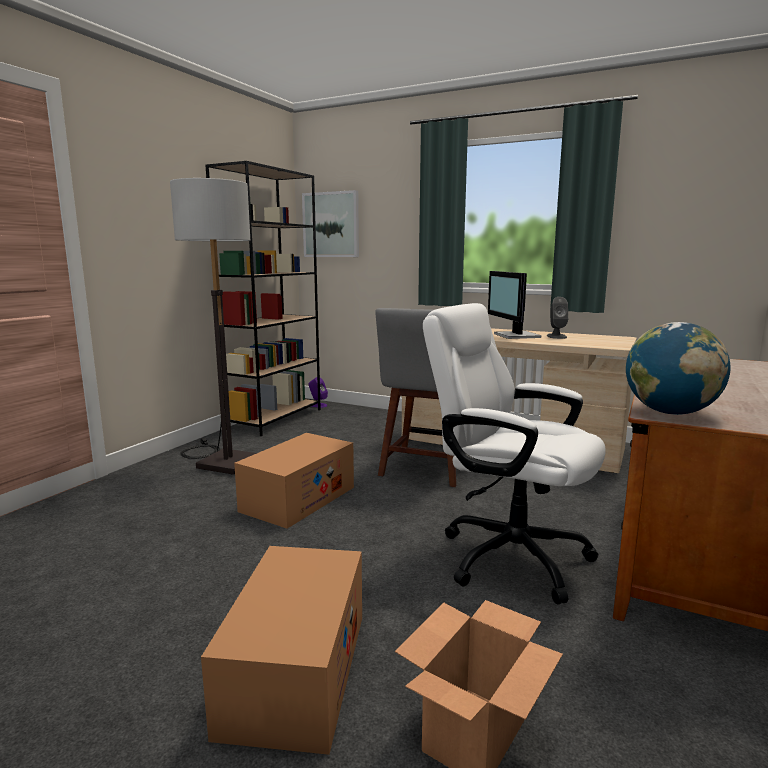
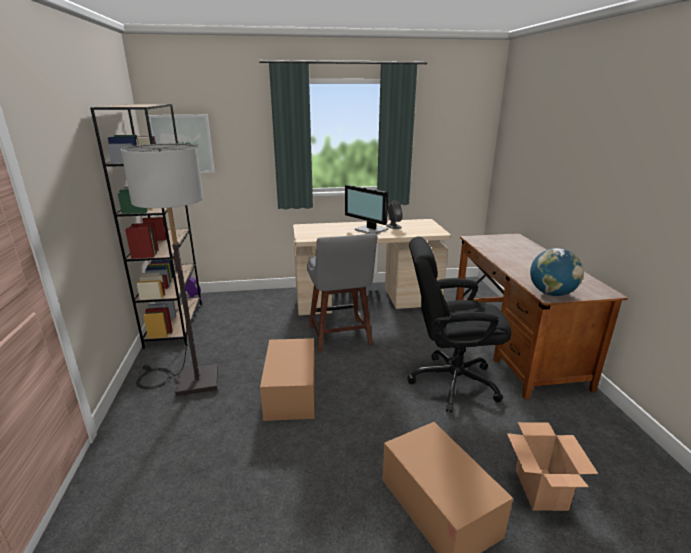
camera: 35 degrees left, 10 degrees up
white office chair [423,303,606,604] -> black office chair [407,236,512,413]

